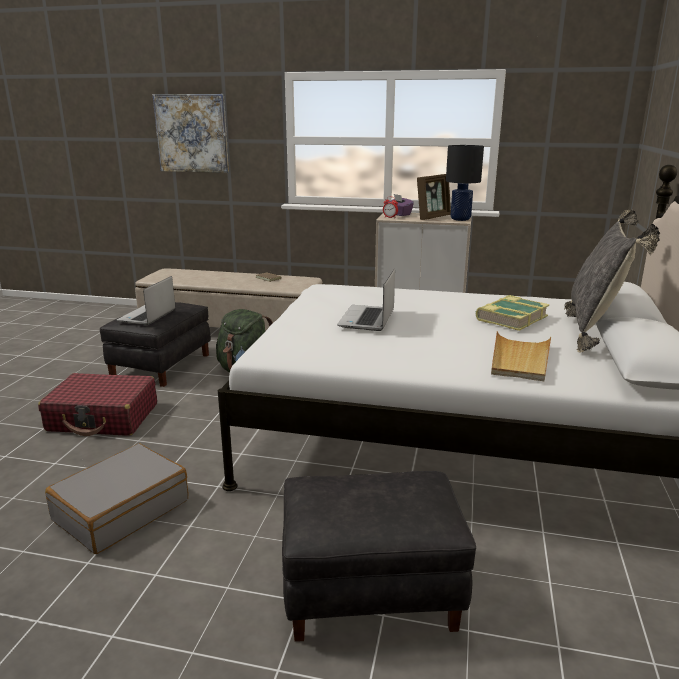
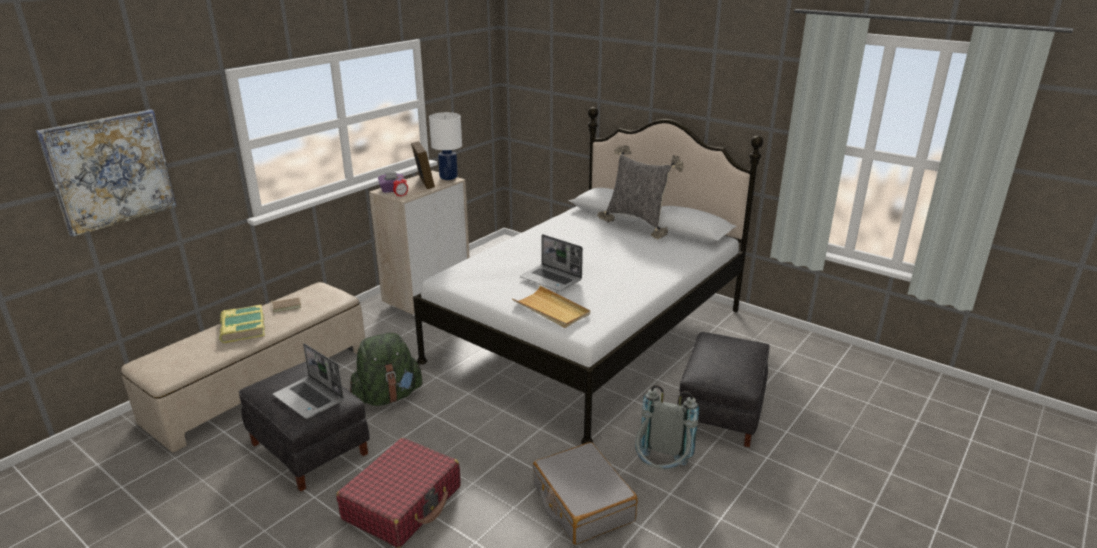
camera: 65 degrees left, 5 degrees up
black table lamp [446,145,484,221] -> white table lamp [429,112,462,180]
book [476,295,550,331] -> book moved to [219,305,265,343]
beige tray [491,331,551,381] -> beige tray moved to [512,285,590,328]
none -> grey backpack [635,385,699,470]

